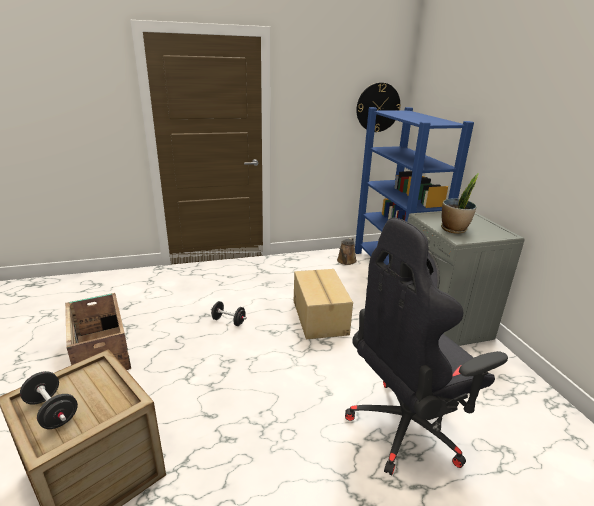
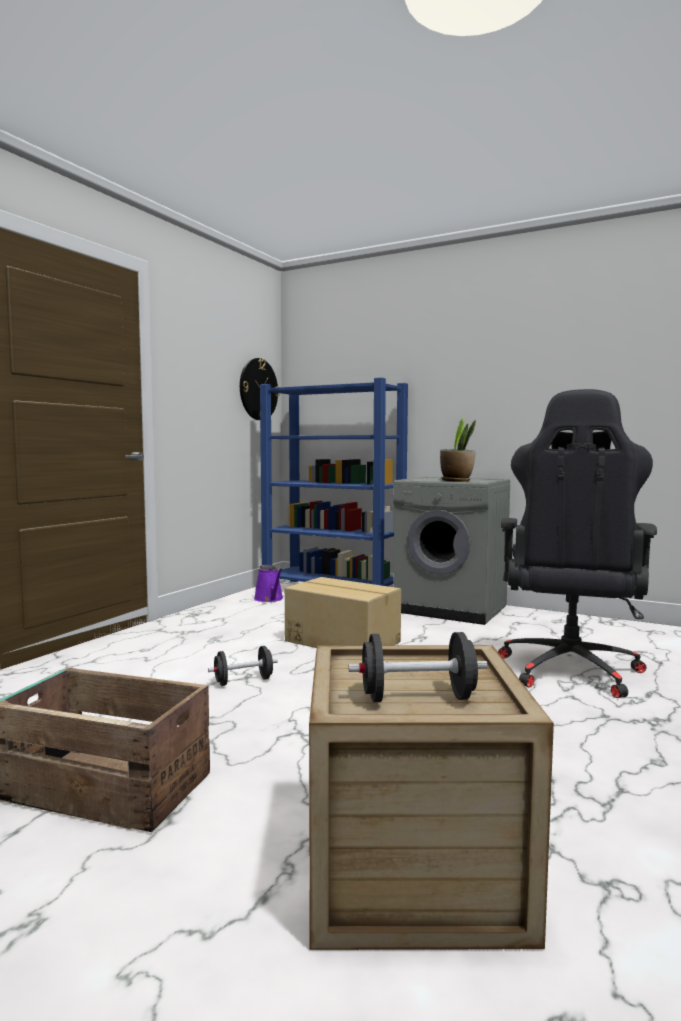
camera: 45 degrees left, 20 degrees down
brown watering can [337,237,357,265] -> purple watering can [254,565,283,602]

